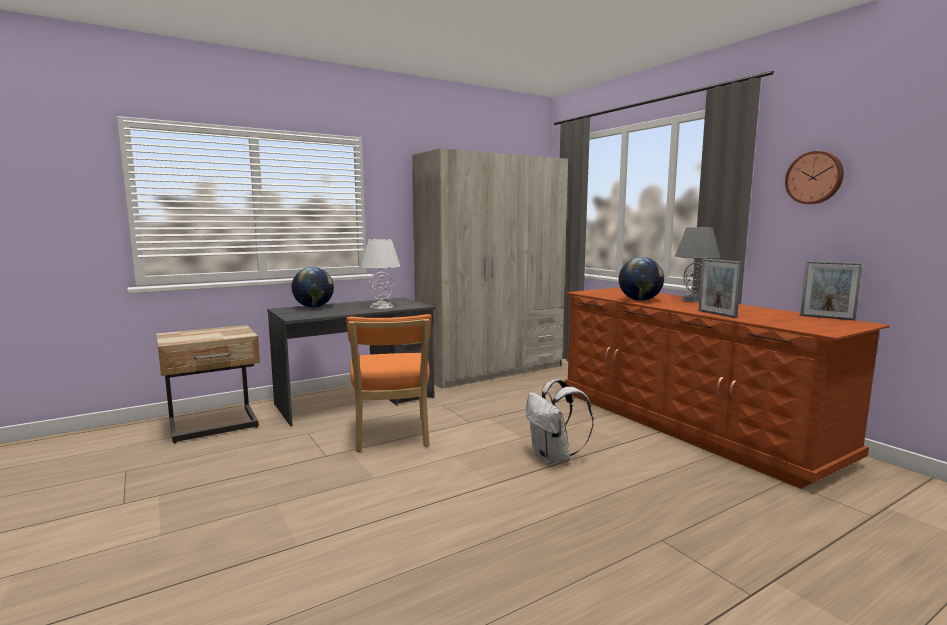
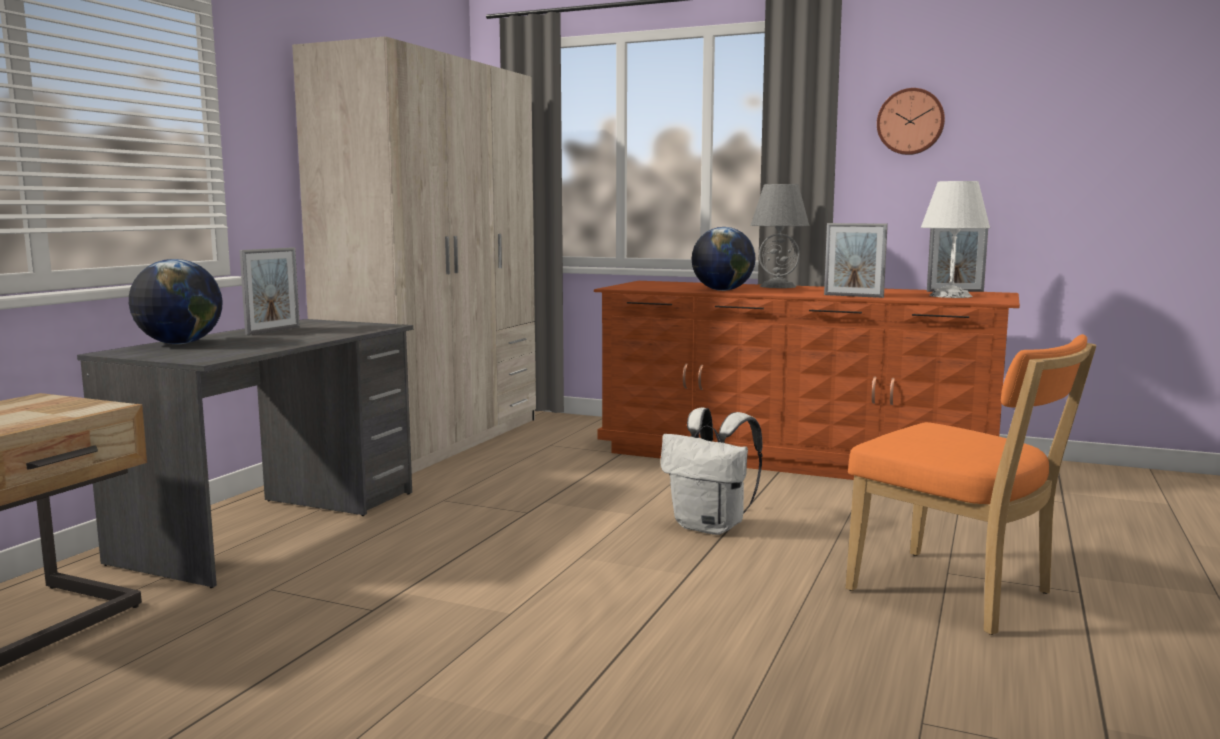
camera: 35 degrees left, 0 degrees up
orange chair [346,314,431,452] -> orange chair moved to [846,334,1096,635]
white table lamp [361,239,400,309] -> white table lamp moved to [921,181,990,298]
none -> picture frame [240,247,300,335]

